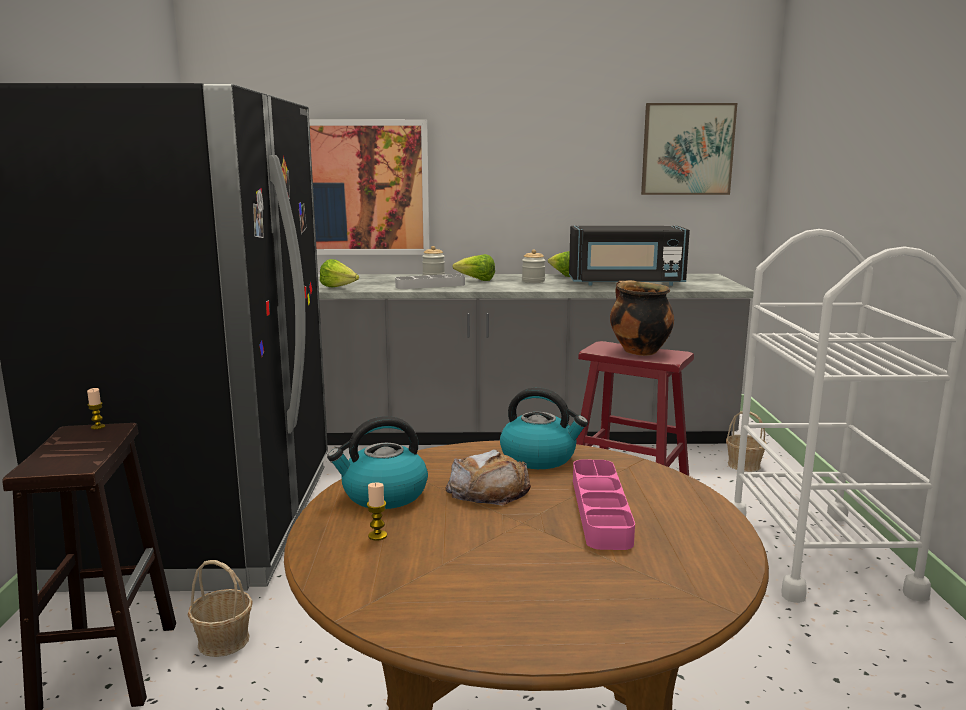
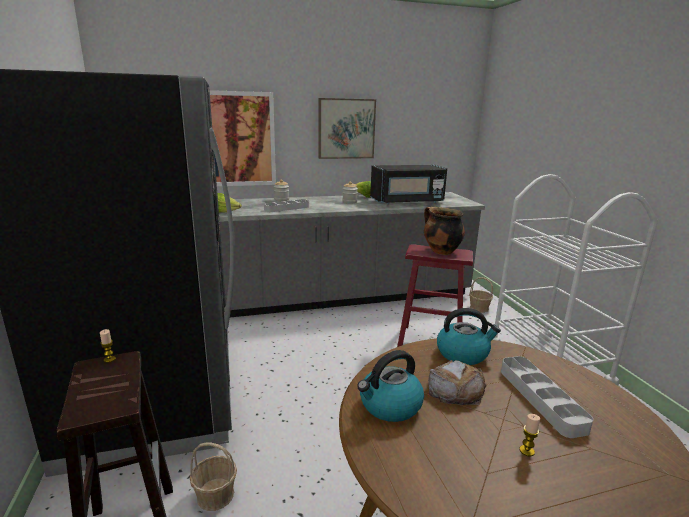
camera: 15 degrees left, 5 degrees up
candle [367,483,387,541] -> candle moved to [519,414,540,456]
lettuce [453,254,495,281] -> none
pink tray [573,460,635,550] -> grey tray [501,356,593,438]
picture [641,103,737,195] -> picture moved to [318,98,376,159]

